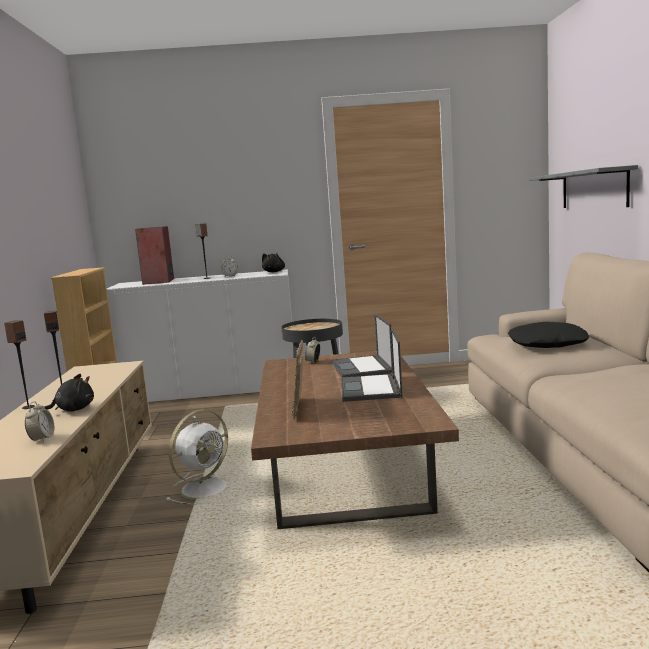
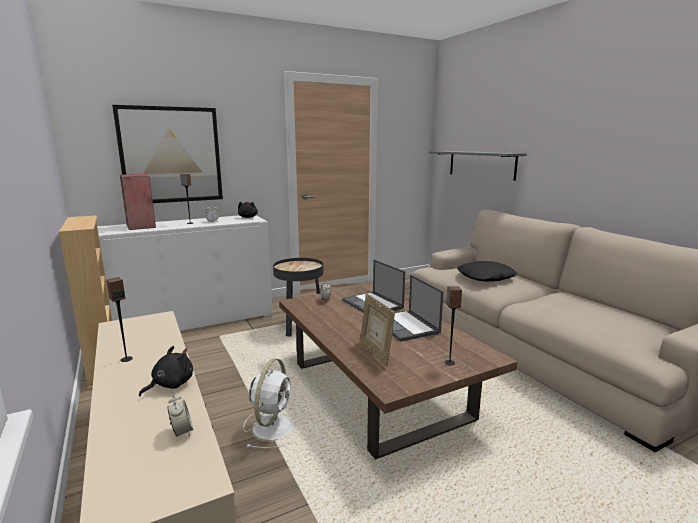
camera: 25 degrees left, 5 degrees up
speaker [4,320,34,409] -> speaker moved to [445,286,462,365]
none -> picture [112,105,223,203]

